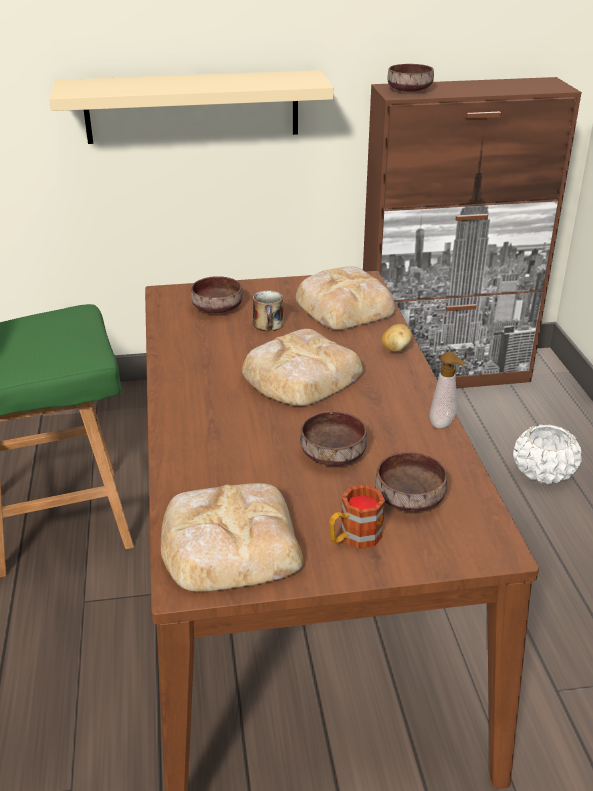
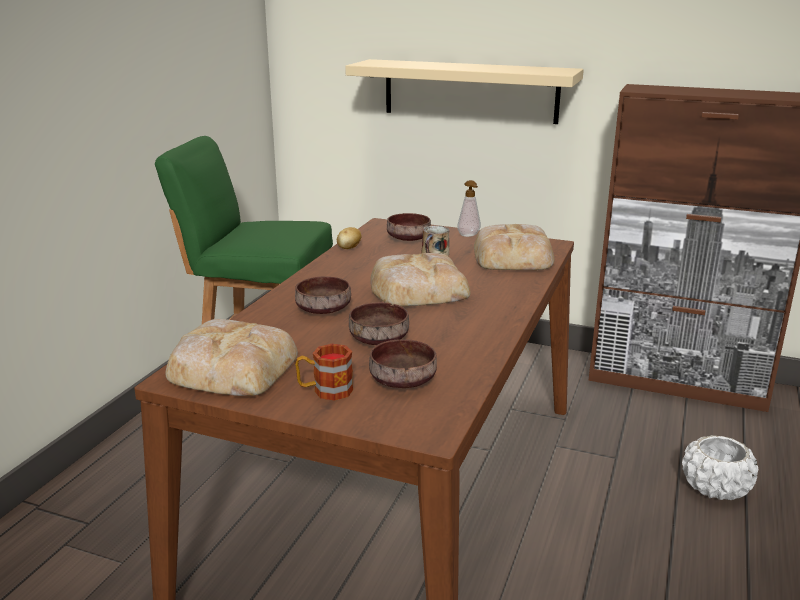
camera: 30 degrees right, 10 degrees down
potato [382,324,412,352] -> potato moved to [337,227,362,249]
brown bowl [387,64,434,92] -> brown bowl moved to [295,276,351,314]
soap dispenser [430,352,466,428] -> soap dispenser moved to [457,180,481,237]

